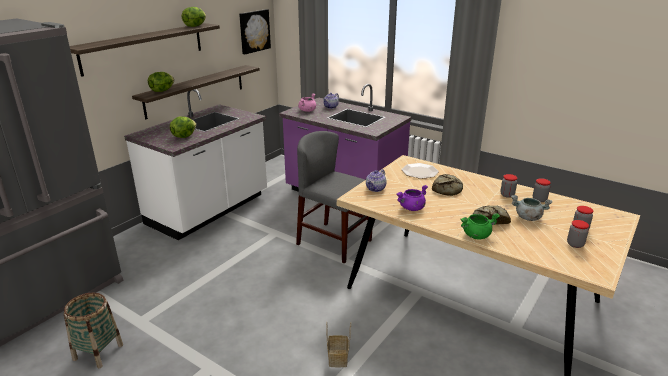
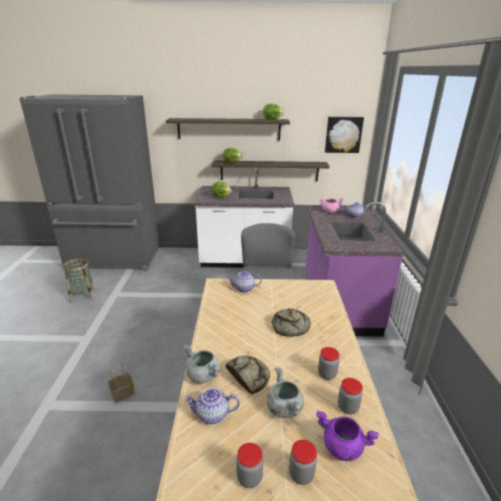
camera: 55 degrees right, 0 degrees up
purple cooking pot [397,185,428,211] -> purple cooking pot moved to [316,411,379,461]
plate [401,163,439,179] -> none
green cooking pot [461,213,500,240] -> grey cooking pot [183,345,221,383]
none -> teapot [184,388,240,424]

